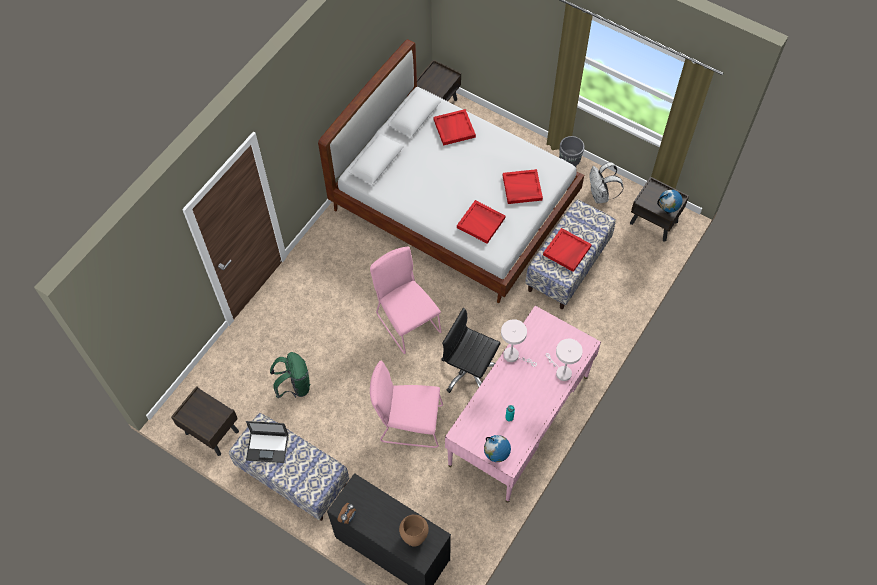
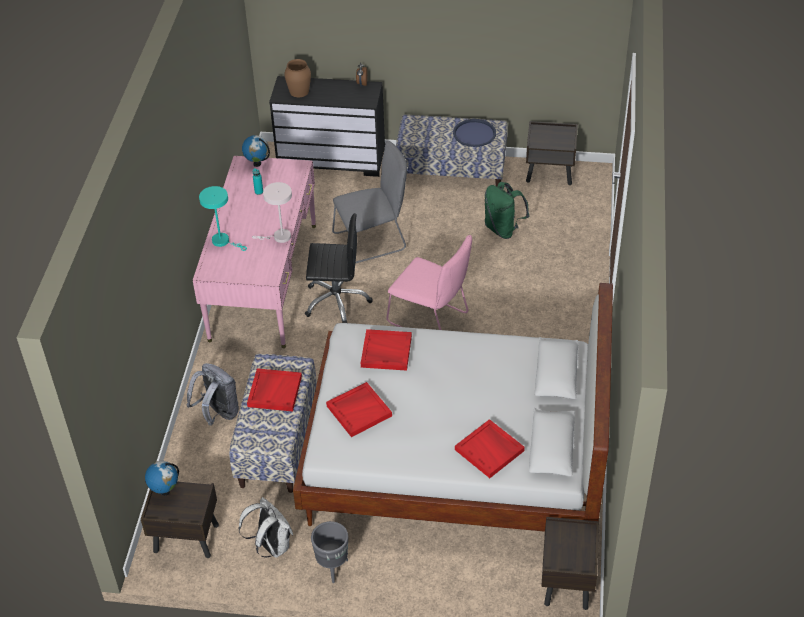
camera: 155 degrees right, 15 degrees down
laptop [246,421,289,463] -> blue tray [453,119,496,147]
pink chair [370,361,443,448] -> grey chair [332,141,407,263]
white table lamp [546,339,583,381] -> turquoise table lamp [199,186,247,251]
none -> grey backpack [187,363,239,426]

